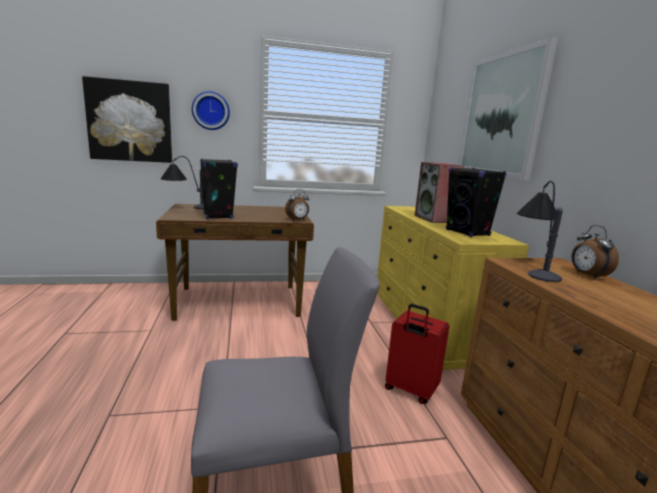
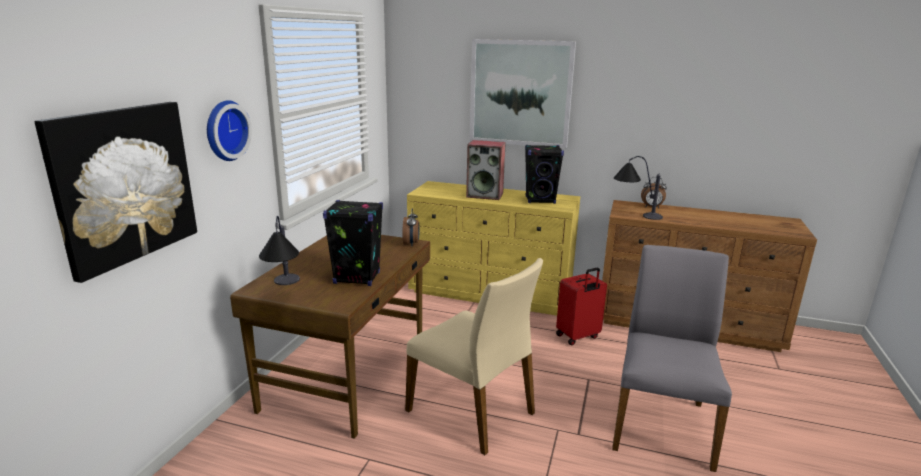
camera: 60 degrees left, 5 degrees up
none -> beige chair [405,258,543,455]

